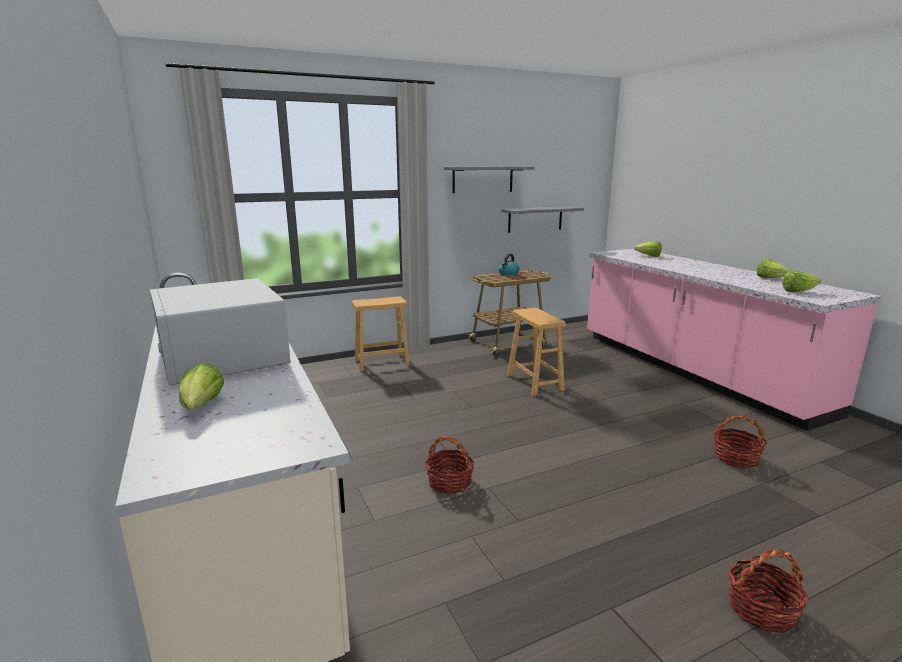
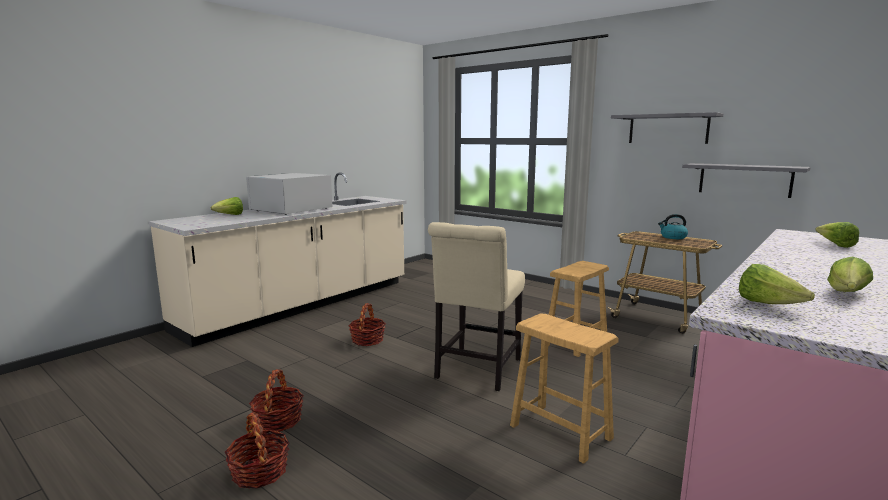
camera: 65 degrees right, 5 degrees down
brown stool [351,296,410,371] -> brown stool moved to [510,313,619,464]
basket [713,415,767,468] -> basket moved to [249,369,304,432]
none -> beige chair [428,222,525,391]

